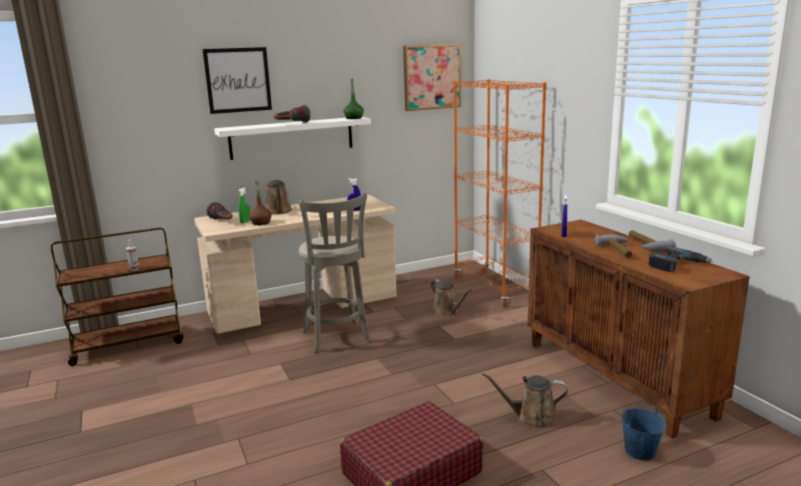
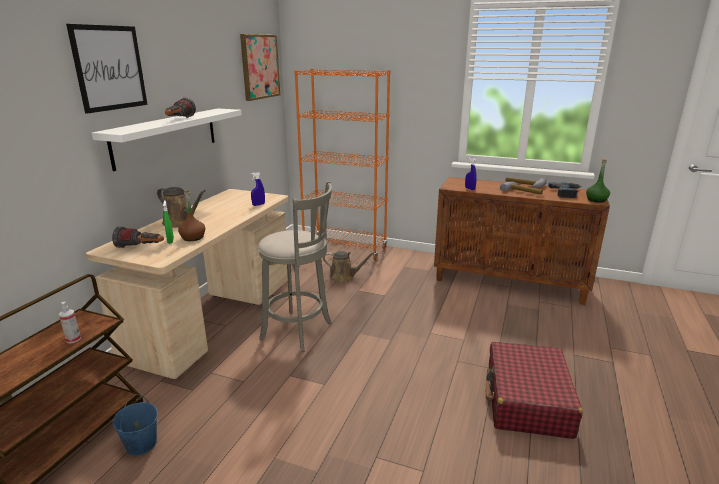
camera: 45 degrees left, 5 degrees up
green bottle [344,78,364,119] -> green bottle moved to [586,159,610,203]
brown watering can [481,372,568,428] -> none
blue bucket [621,397,666,461] -> blue bucket moved to [113,395,158,455]

